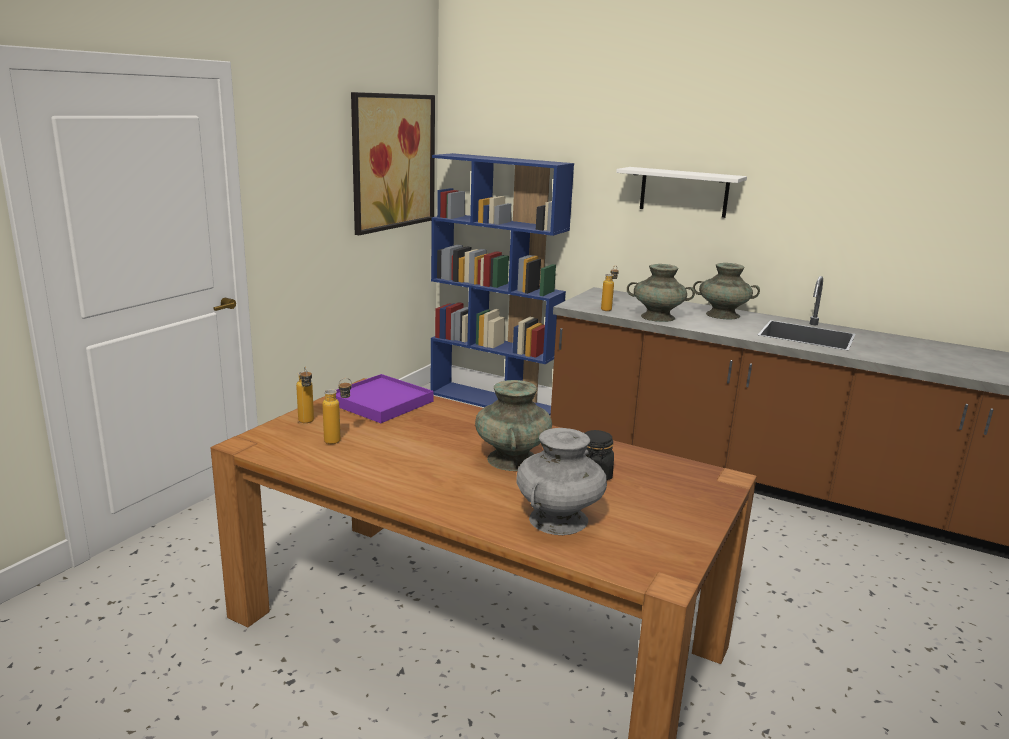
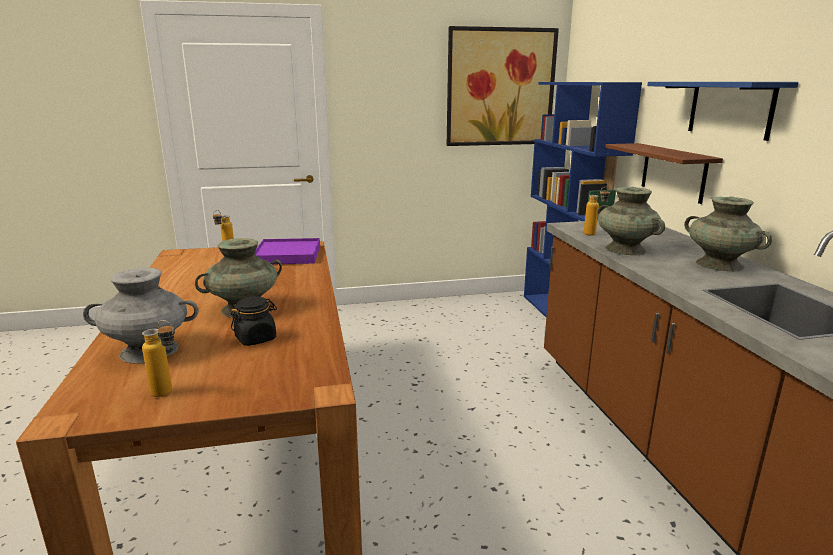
camera: 50 degrees right, 0 degrees up
bottle [322,378,352,444] -> bottle moved to [142,320,175,397]
white shelf [616,167,747,218] -> blue shelf [647,82,799,141]
none -> brown shelf [605,143,723,204]

